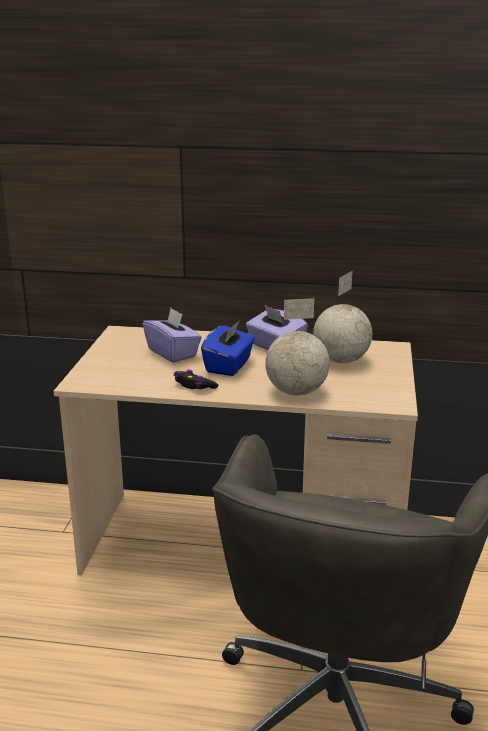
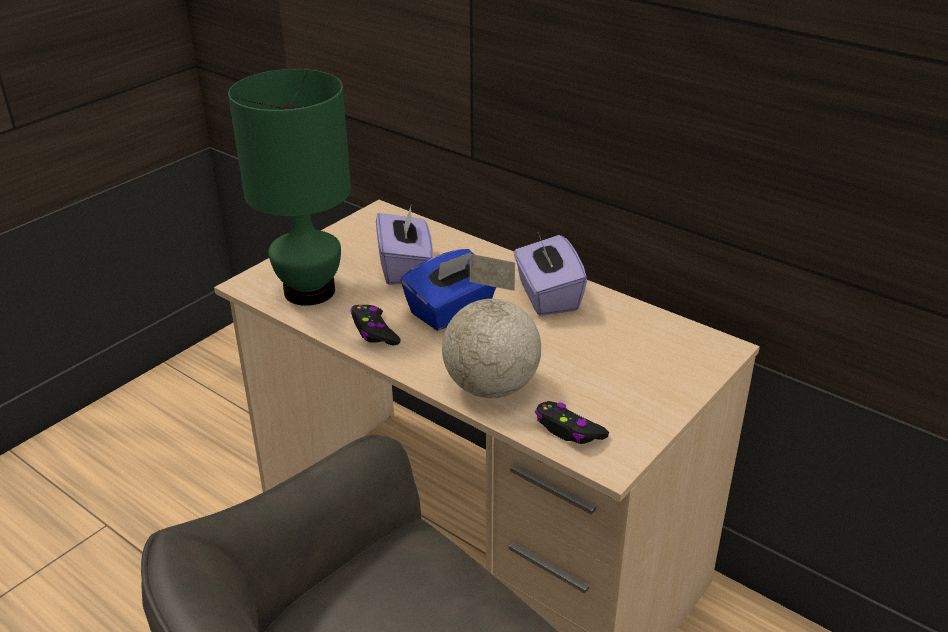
camera: 30 degrees right, 10 degrees up
globe [313,271,372,363] -> none
none -> green table lamp [228,69,351,306]
none -> black game controller [535,401,609,444]

